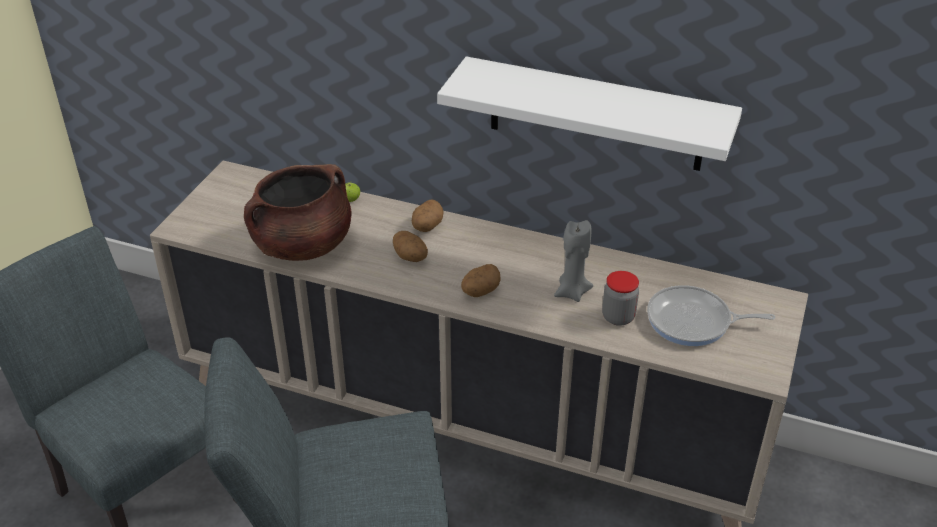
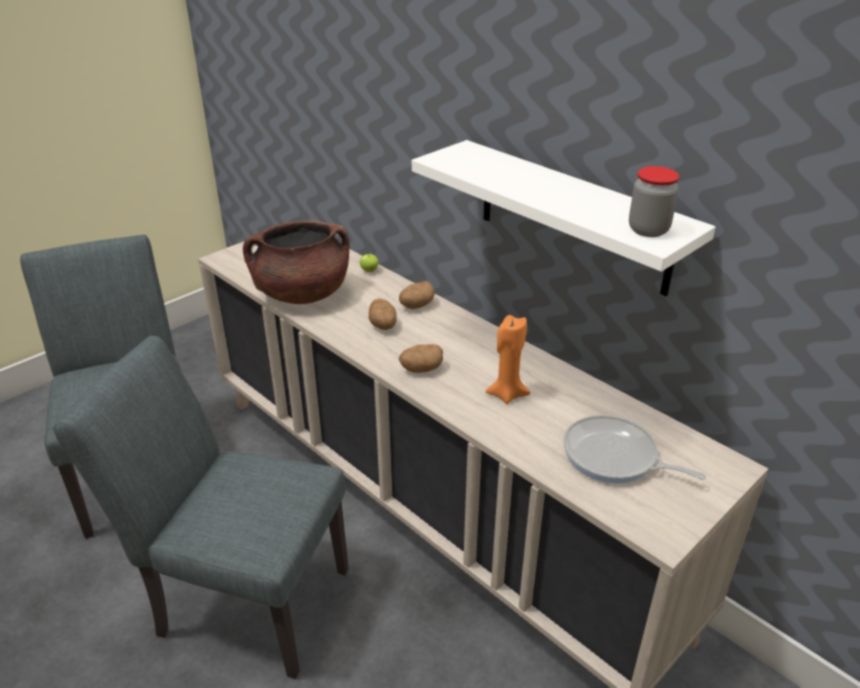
camera: 25 degrees right, 5 degrees down
grey candle [554,220,593,302] -> orange candle [485,315,530,404]
jar [602,271,639,326] -> jar moved to [629,166,680,237]

